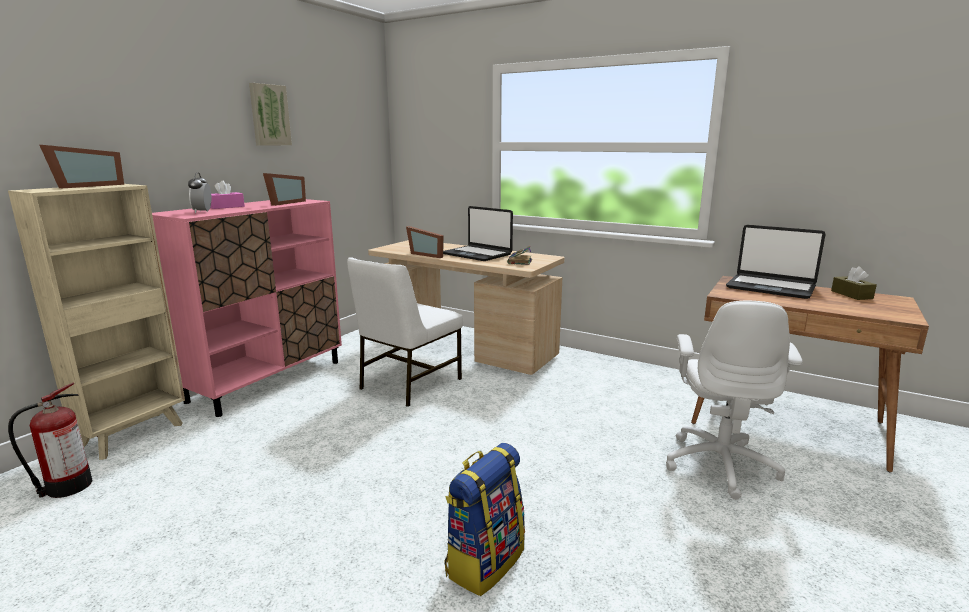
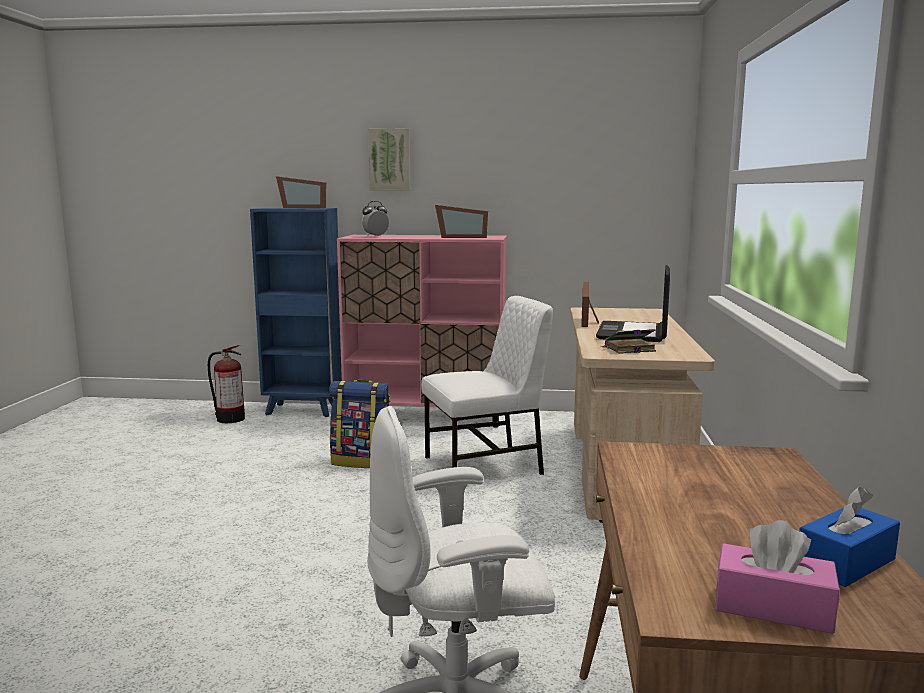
camera: 65 degrees right, 5 degrees down
beige bookcase [8,184,185,460] -> blue bookcase [250,208,342,417]
pink tissue box [210,181,245,209] -> pink tissue box moved to [716,520,840,634]
picture [249,83,292,146] -> picture moved to [368,128,411,190]
white chair [347,257,463,407] -> white chair turned 150 degrees clockwise [421,296,553,475]
backpack [444,443,525,596] -> backpack moved to [329,379,391,468]
laptop [726,225,826,299] -> none
brown tissue box [831,266,877,300] -> blue tissue box [799,487,900,587]

